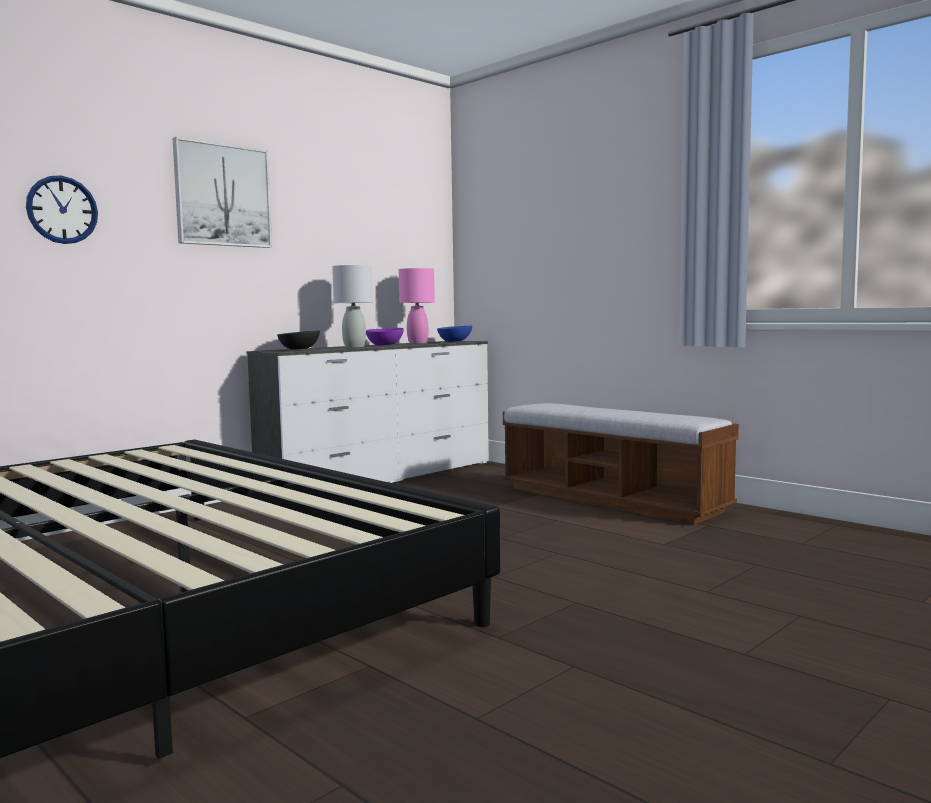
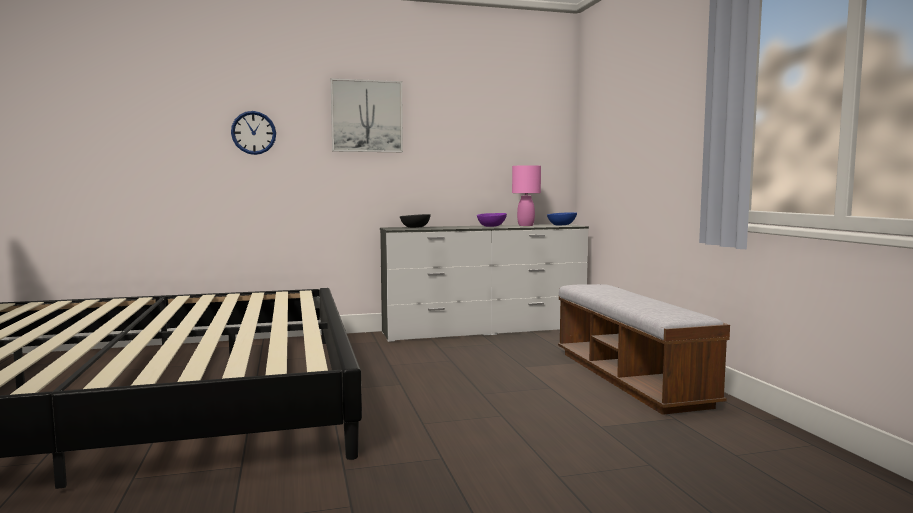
camera: 30 degrees right, 0 degrees up
grey table lamp [332,265,372,348] -> none

